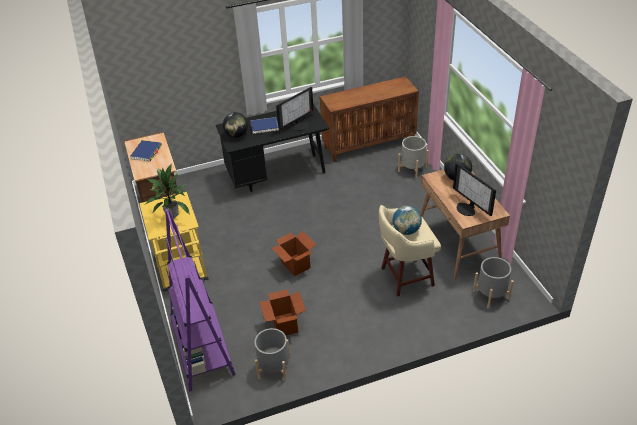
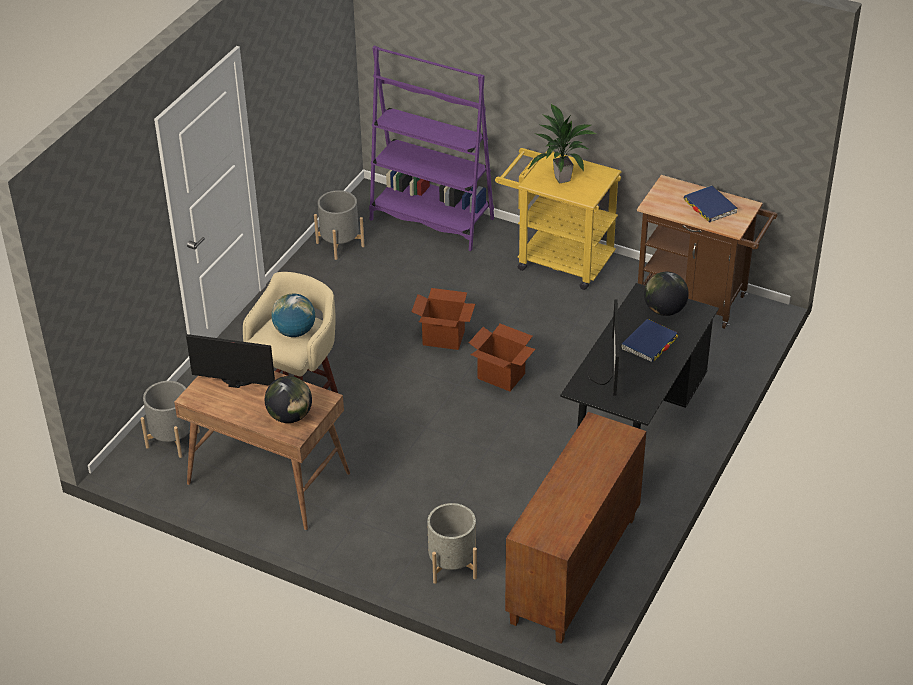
camera: 135 degrees right, 0 degrees up
cardboard box [260,289,306,335] -> cardboard box moved to [469,324,535,391]

